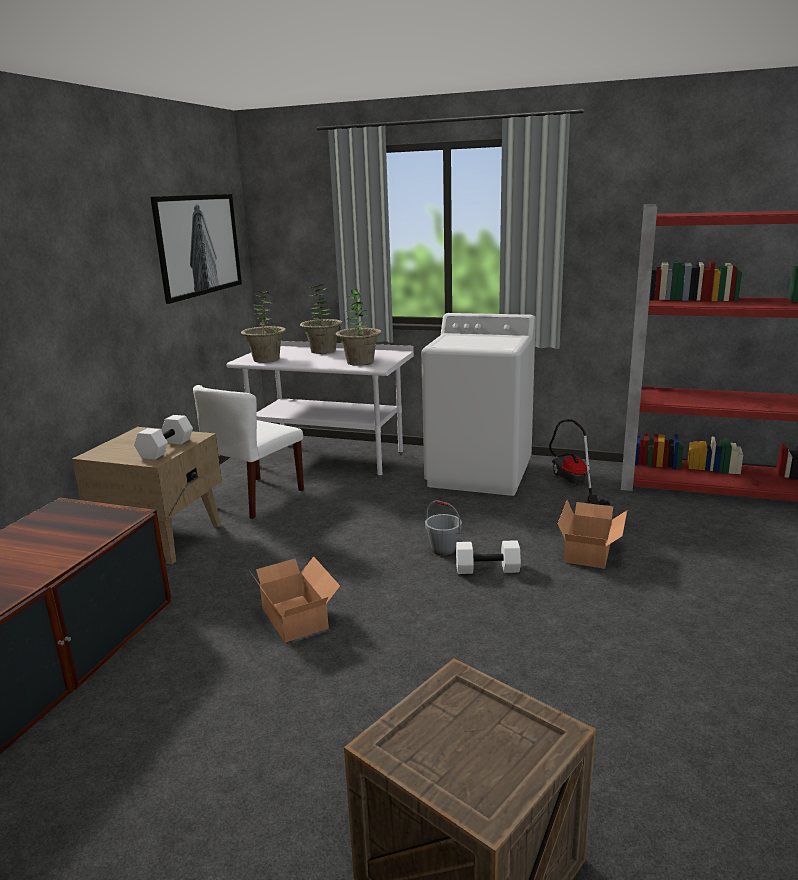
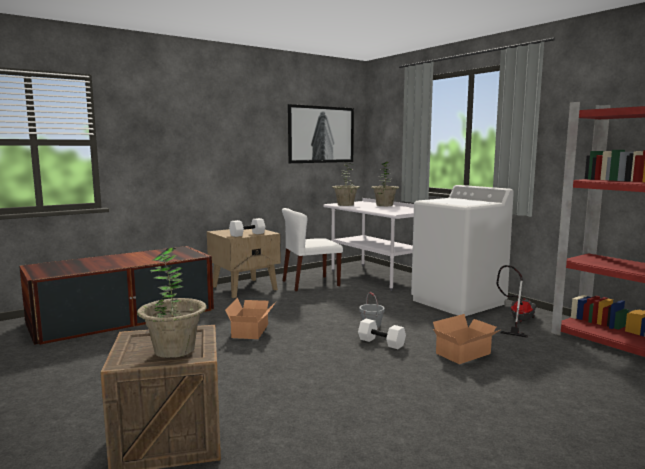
camera: 35 degrees right, 10 degrees down
potted plant [336,289,382,366] -> potted plant moved to [137,247,207,358]

